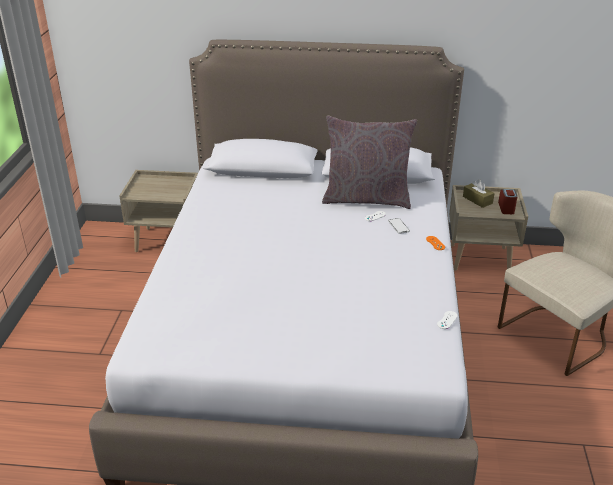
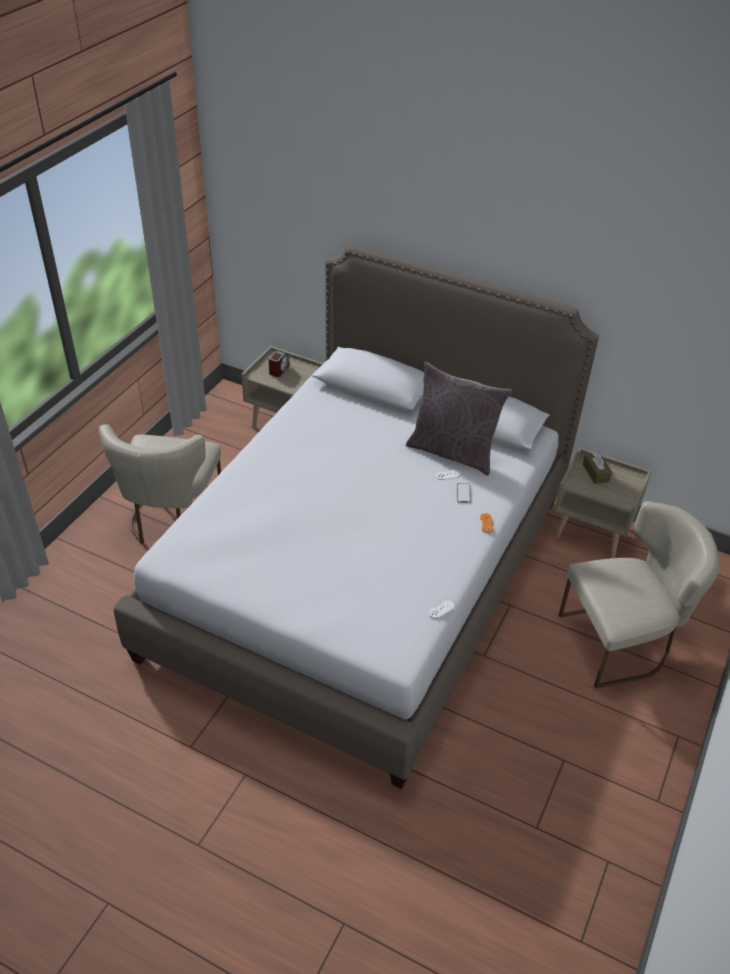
camera: 20 degrees right, 10 degrees up
alarm clock [498,189,518,214] -> alarm clock moved to [268,351,289,377]
none -> beige chair [99,424,221,544]

